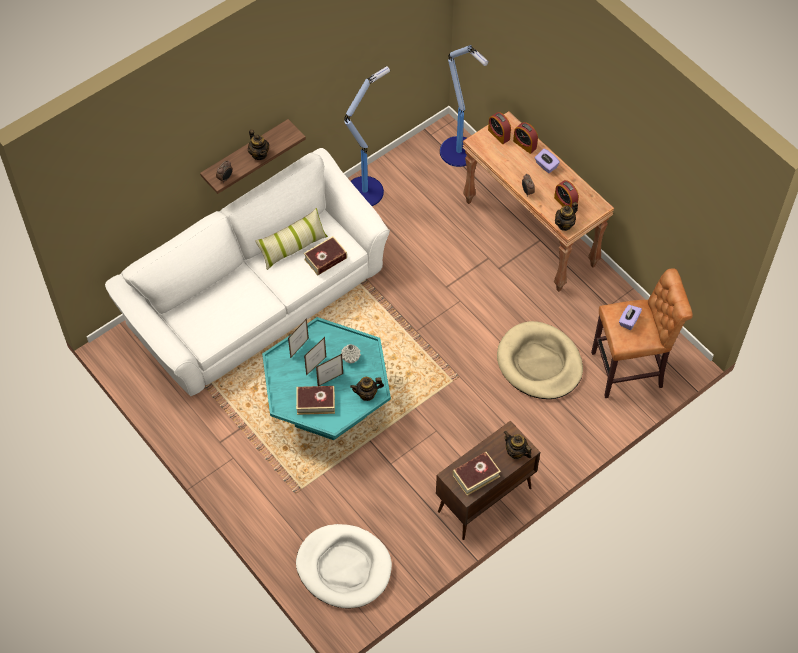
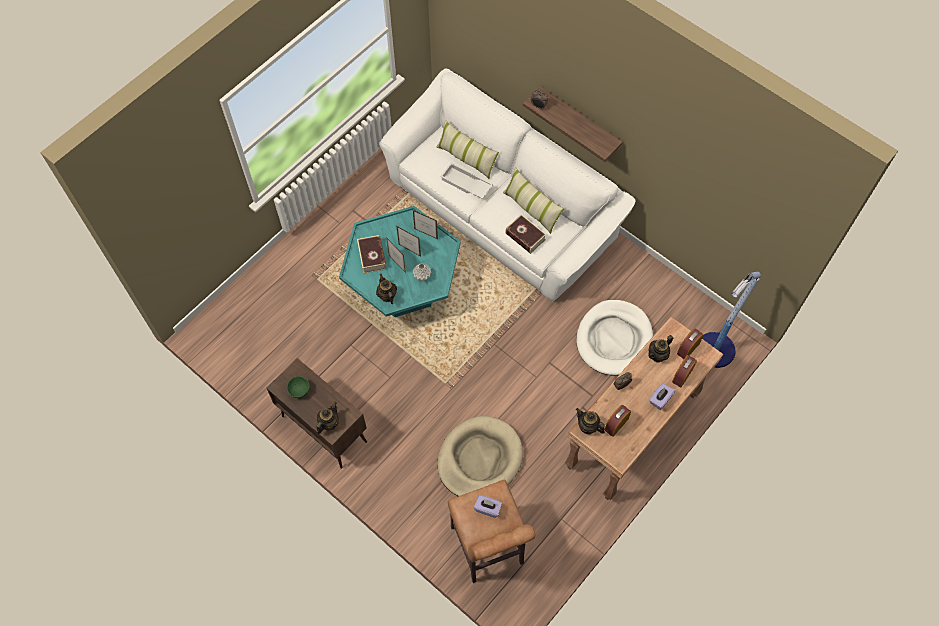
camera: 80 degrees right, 5 degrees up
teapot [248,129,269,160] -> teapot moved to [648,335,673,363]
white dog bed [296,524,392,608] -> white dog bed moved to [576,300,653,376]
floor lamp [344,66,390,206] -> none
book [453,452,501,496] -> green bowl [287,376,309,398]
none -> pillow [436,120,499,179]
none -> white tray [440,162,493,199]

